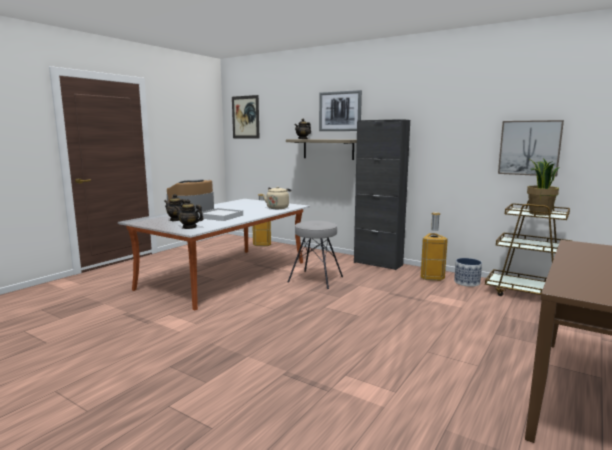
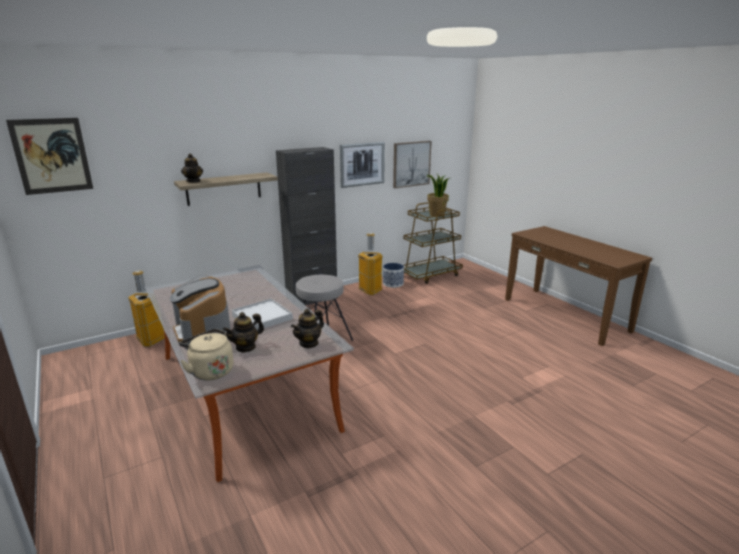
camera: 65 degrees left, 10 degrees up
beige kettle [263,187,292,209] -> beige kettle moved to [179,329,234,381]
picture [319,90,362,131] -> picture moved to [340,142,385,188]

